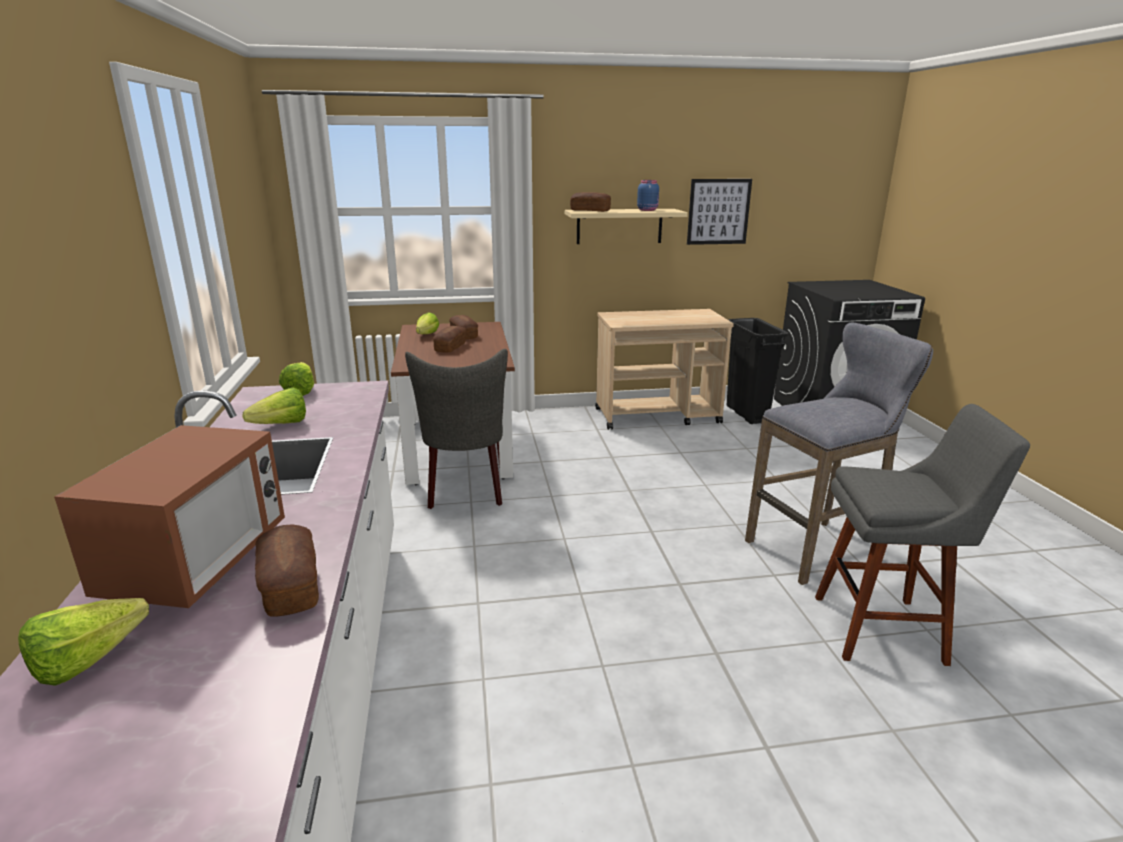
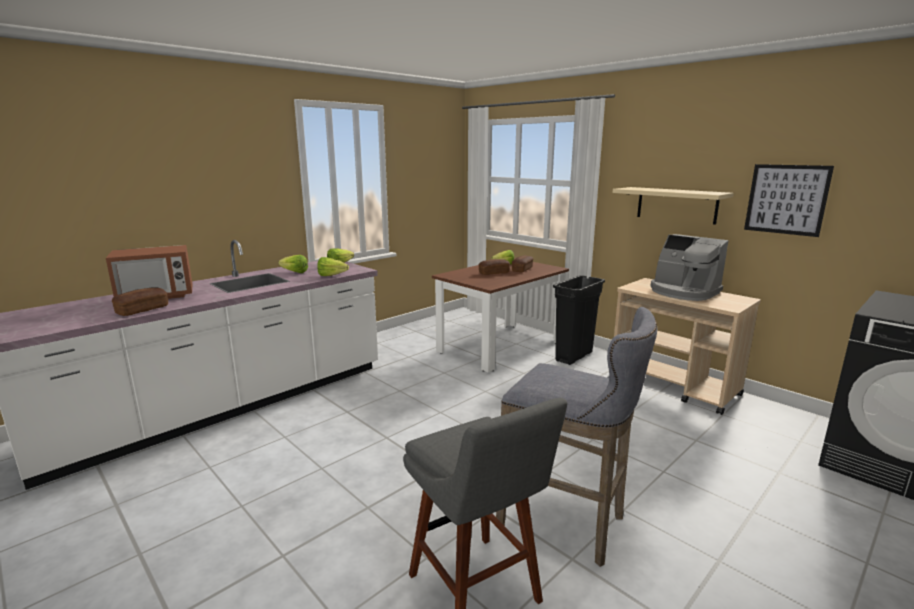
camera: 55 degrees right, 5 degrees down
lettuce [18,598,149,686] -> lettuce moved to [317,257,349,276]
grey chair [405,349,508,509] -> none
bread [570,192,611,212] -> none
blue jar [637,180,659,211] -> none
black trash can [727,318,789,424] -> black trash can moved to [553,275,605,365]
none -> coffee machine [650,234,728,301]

